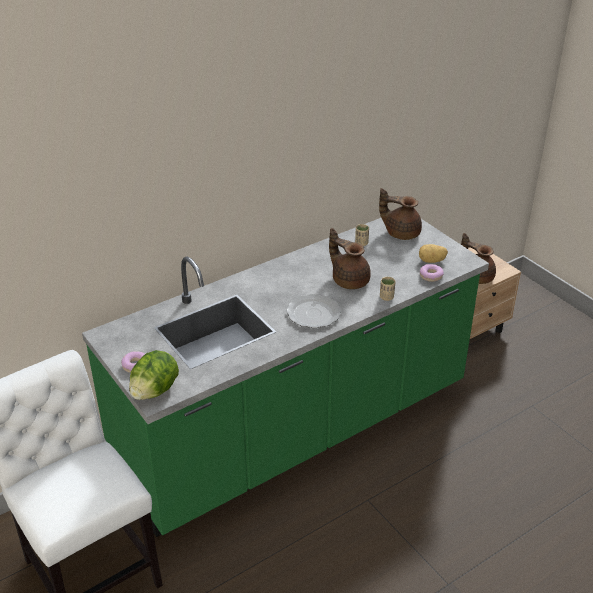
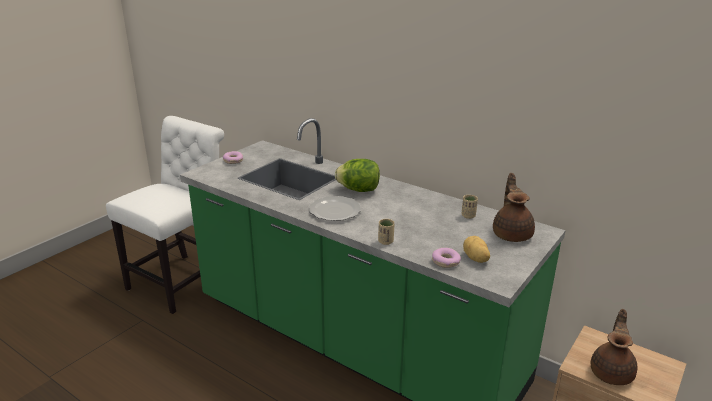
camera: 70 degrees right, 10 degrees down
lettuce [129,350,179,400] -> lettuce moved to [335,159,380,192]
brown teapot [329,228,371,289] -> none

